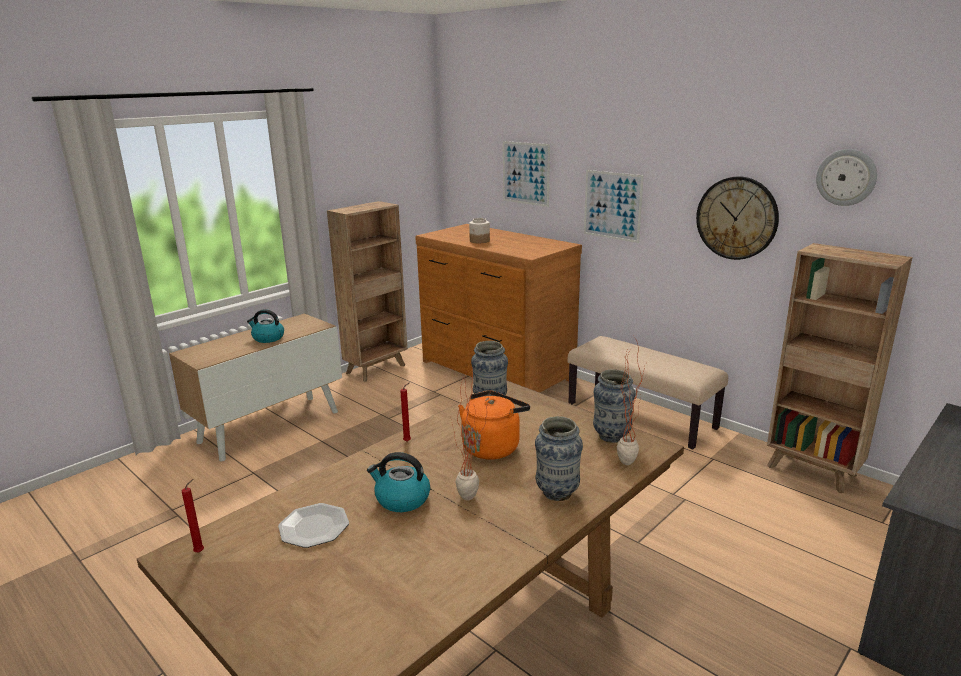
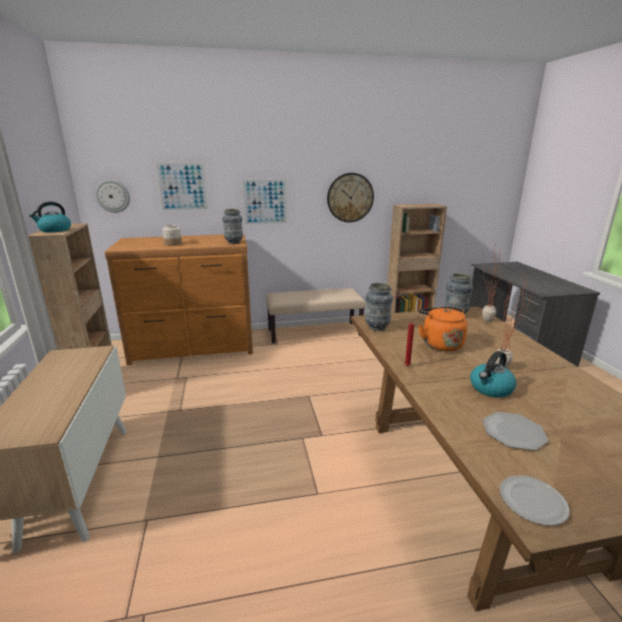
camera: 55 degrees left, 0 degrees up
red candle [182,479,204,553] -> plate [500,475,570,526]
kettle [247,309,284,343] -> kettle moved to [29,202,71,232]
vase [535,416,583,501] -> vase moved to [222,209,243,244]
wall clock [816,149,877,206] -> wall clock moved to [95,180,130,213]

